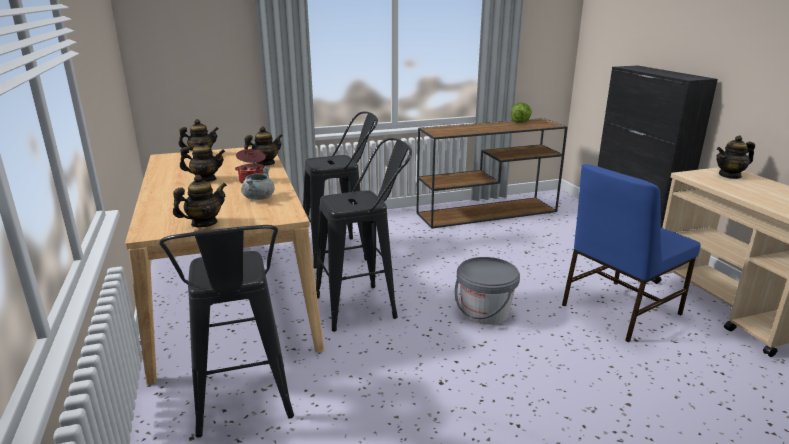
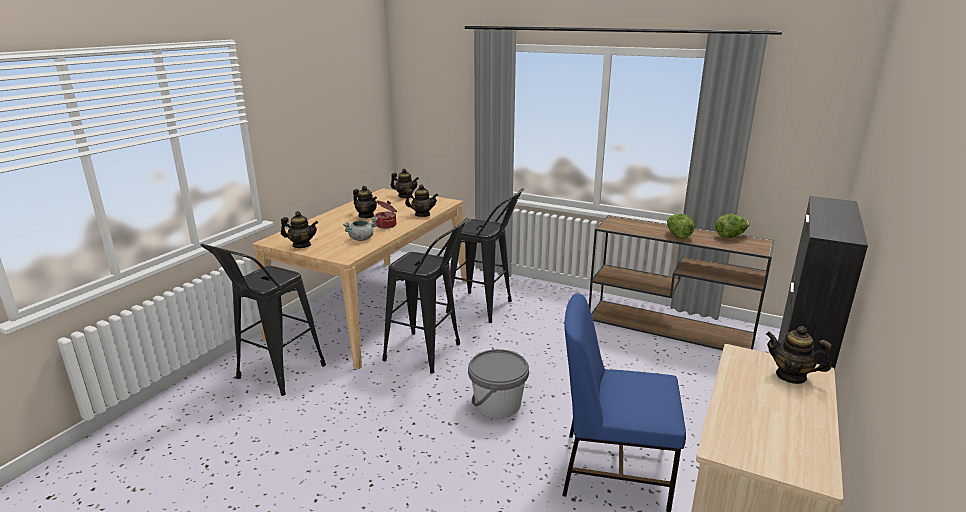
camera: 45 degrees right, 0 degrees up
none -> lettuce [667,214,695,239]

